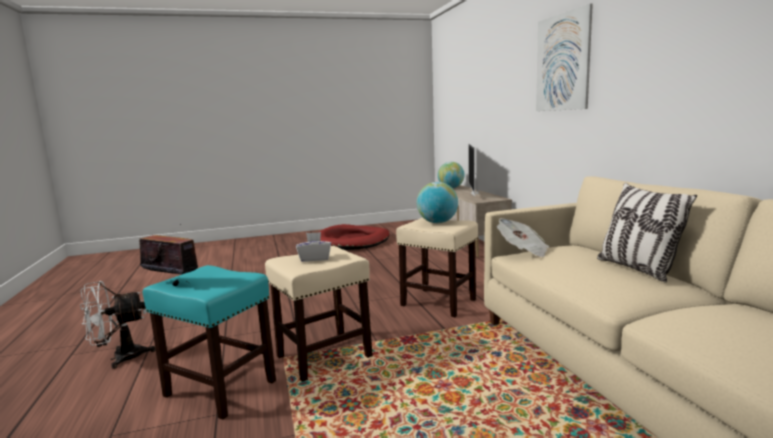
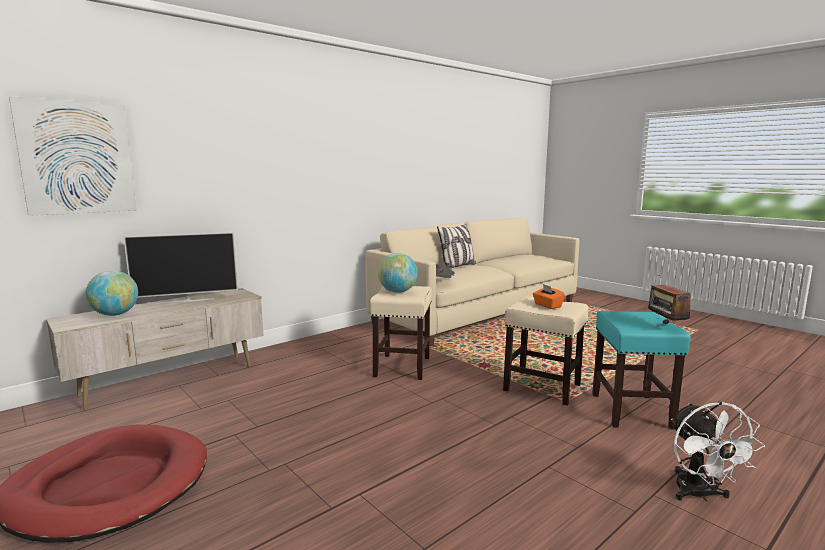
camera: 115 degrees left, 0 degrees up
white fan [80,281,156,369] -> white fan turned 45 degrees clockwise [671,401,765,502]
white tissue box [296,232,331,262] -> orange tissue box [533,284,565,309]
picture [536,3,593,111] -> picture moved to [9,96,137,216]

